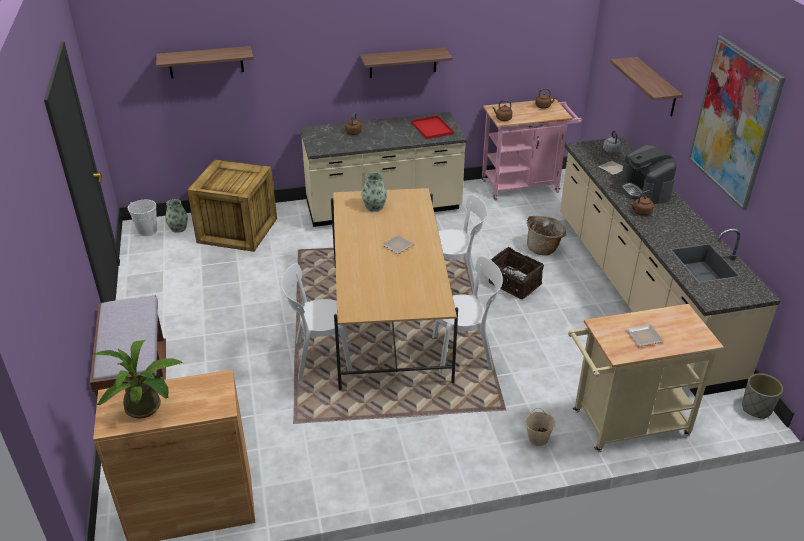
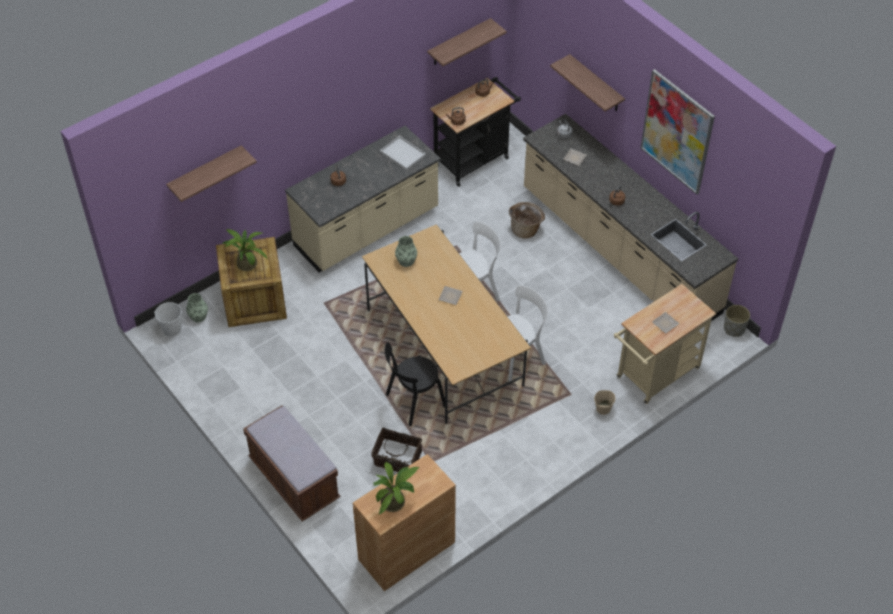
camera: 25 degrees left, 15 degrees up
white chair [281,263,353,380] -> black chair [385,342,445,426]
shelf [360,47,453,78] -> shelf moved to [427,18,507,66]
red tray [411,115,454,139] -> white tray [380,136,426,170]
pink cart [482,99,582,200] -> black cart [430,77,521,187]
basket [489,247,544,299] -> basket moved to [371,427,422,472]
coffee machine [620,145,677,204] -> none
none -> potted plant [222,229,267,271]

